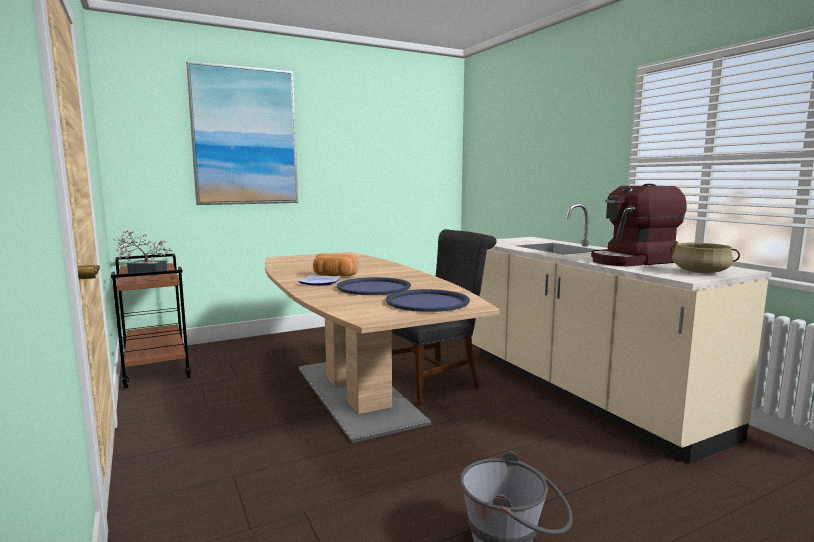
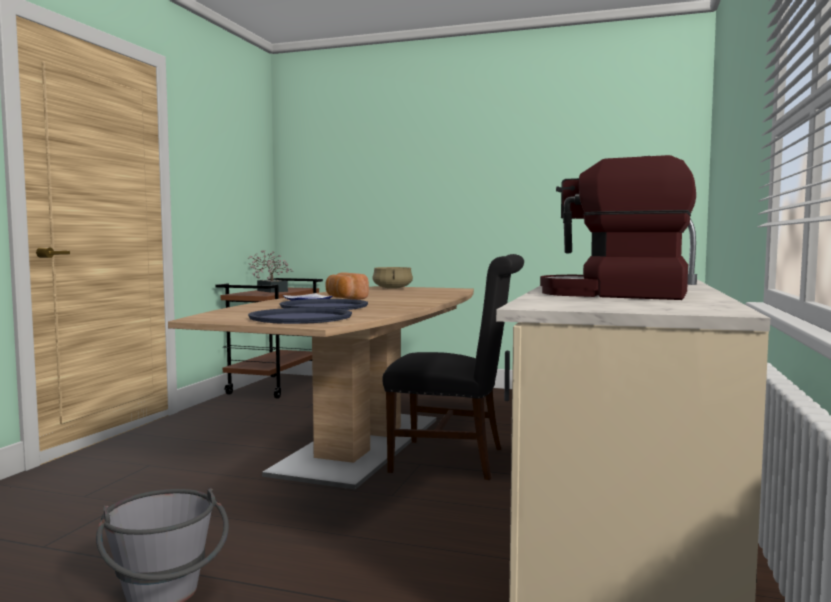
camera: 45 degrees right, 5 degrees down
picture [186,61,298,205] -> none
beige cooking pot [670,243,740,273] -> beige cooking pot moved to [373,267,413,289]

